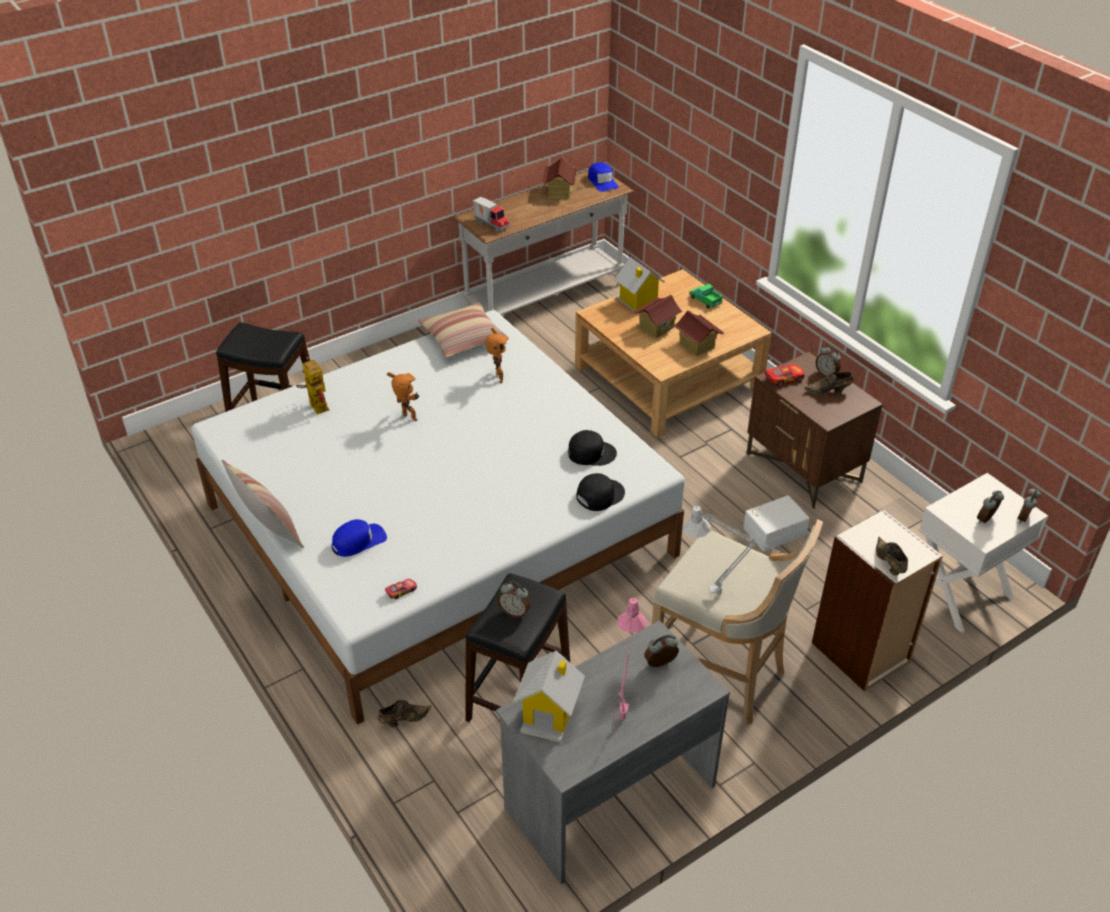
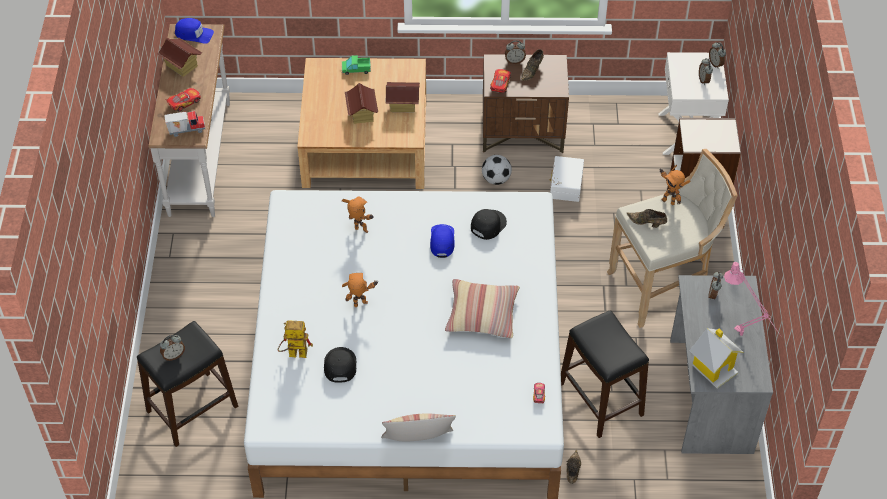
camera: 55 degrees left, 10 degrees up
blue cap [332,519,387,557] -> blue cap moved to [430,224,455,258]
pillow [418,302,509,358] -> pillow moved to [445,279,520,338]
alarm clock [498,581,530,618] -> alarm clock moved to [160,335,185,361]
black cap [576,473,625,511] -> black cap moved to [324,347,356,383]
toy house [614,257,665,311] -> none
grey table lamp [683,506,781,596] -> none
brown shoe [876,537,908,575] -> brown shoe moved to [627,209,667,228]
none -> toy car [165,88,201,112]
none -> football [482,155,512,185]
none -> toy robot [659,165,691,205]

